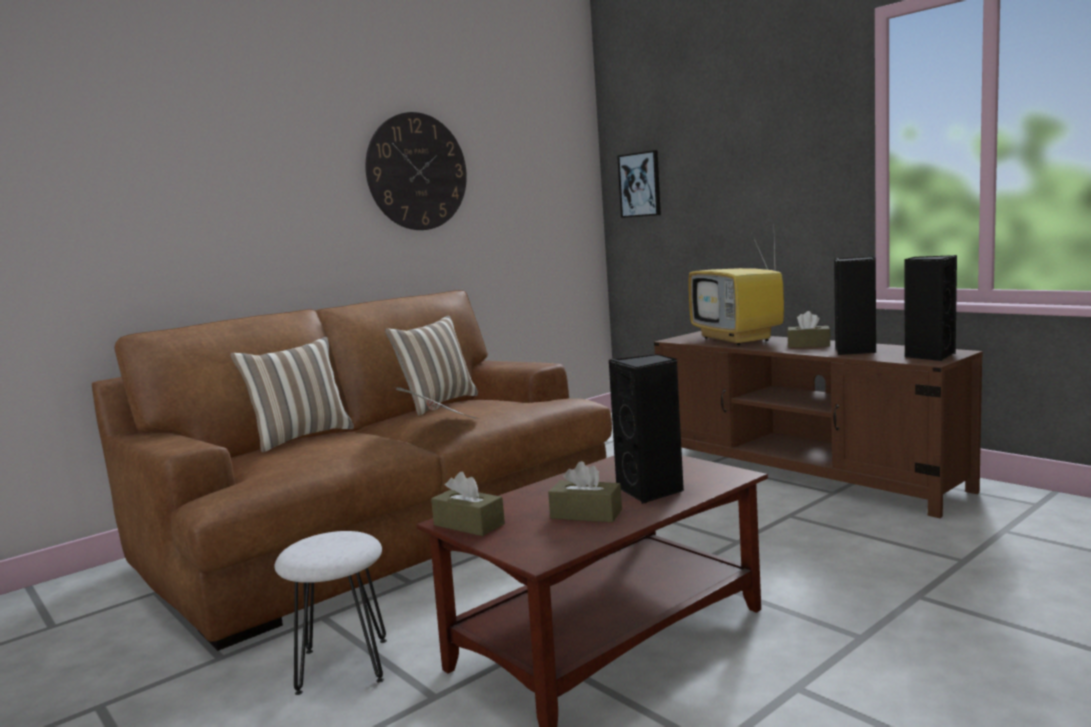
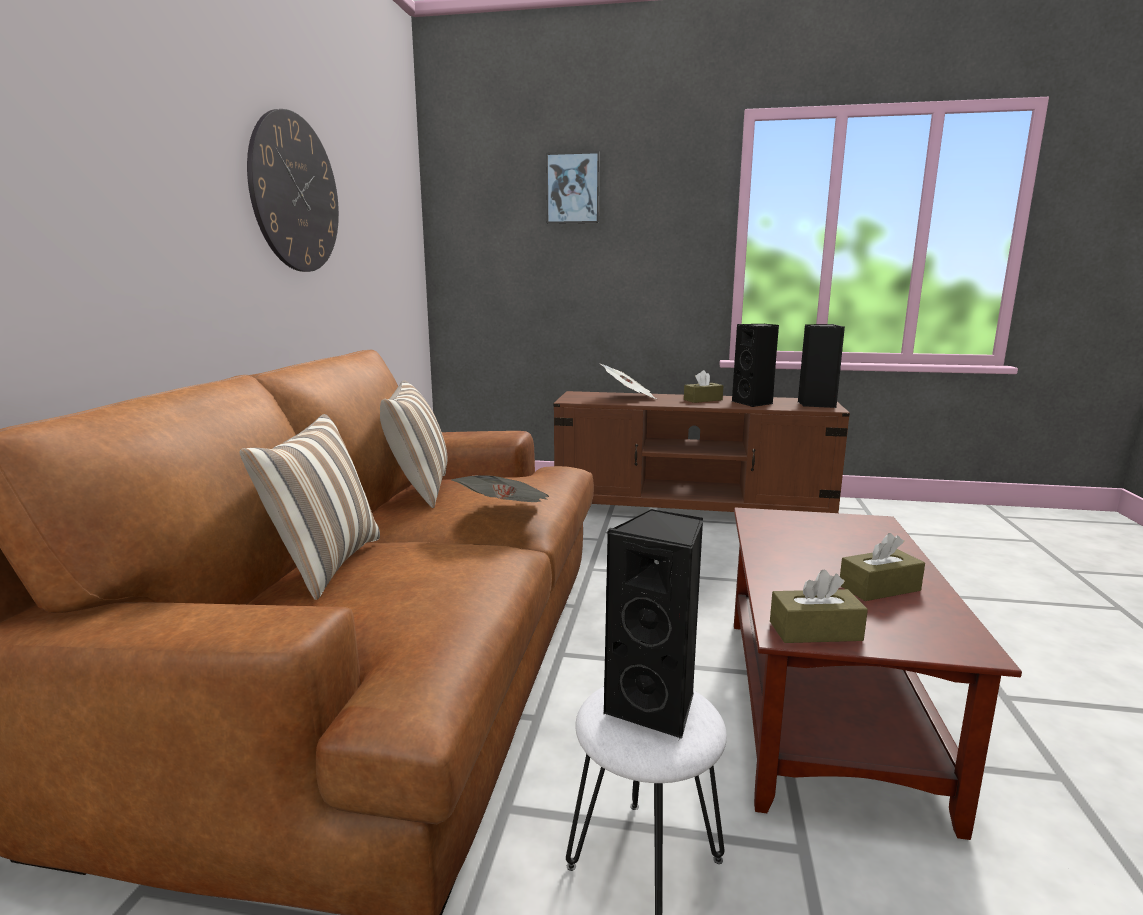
camera: 40 degrees left, 5 degrees up
black speaker [609,354,684,504] -> black speaker moved to [603,509,703,739]
picture [617,150,661,218] -> picture moved to [546,151,600,224]
television [688,232,784,345] -> newspaper [600,364,656,399]

